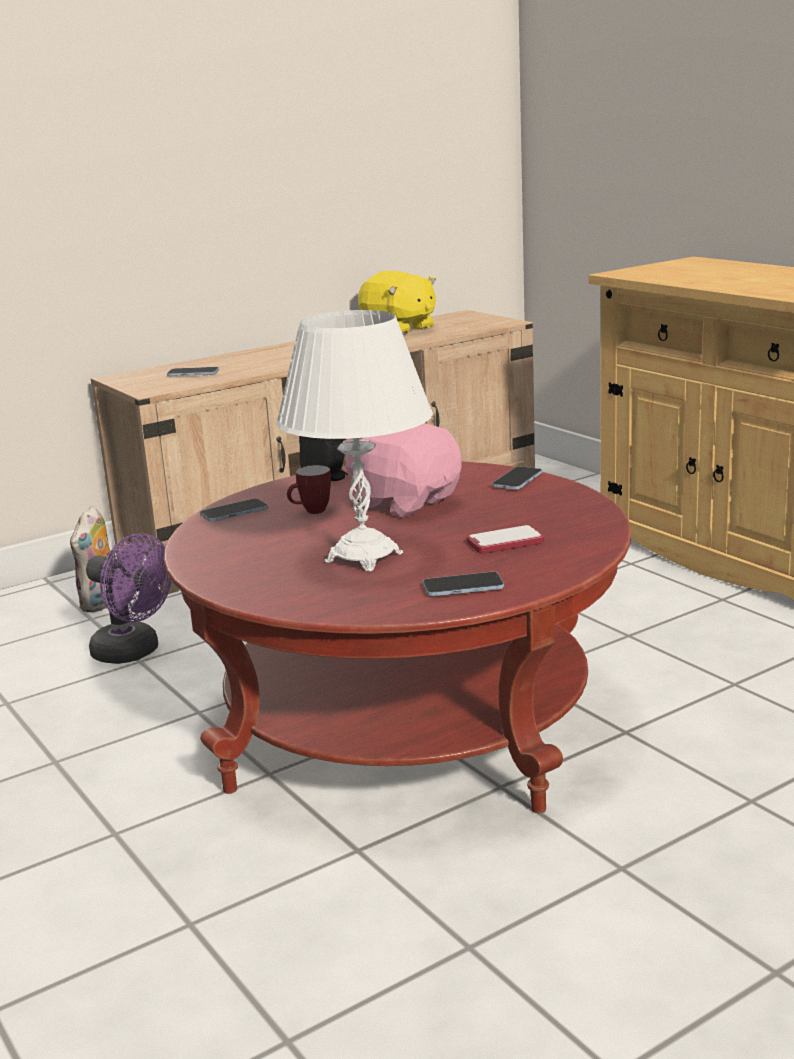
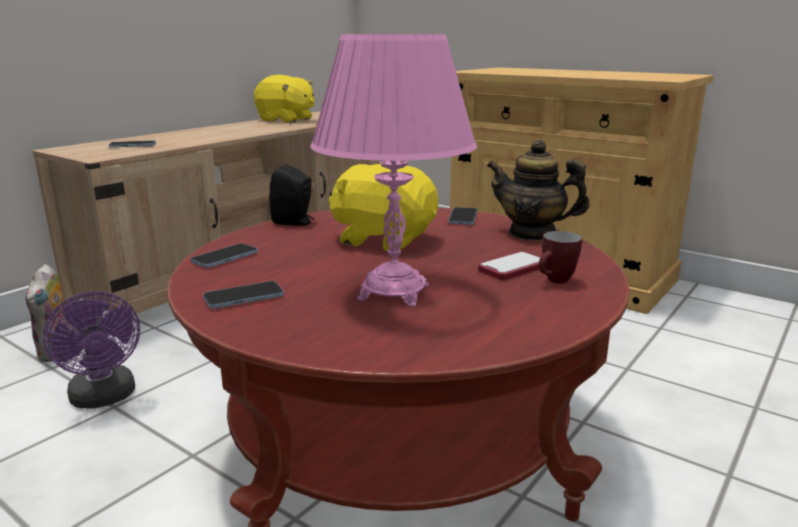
camera: 20 degrees left, 0 degrees up
purple fan [86,533,172,664] -> purple fan turned 45 degrees clockwise [43,291,140,409]
white table lamp [276,310,433,572] -> pink table lamp [310,34,477,306]
mug [287,465,331,514] -> mug moved to [539,231,582,284]
pink plush toy [343,423,462,517] -> yellow plush toy [328,164,438,251]
phone [423,572,504,596] -> phone moved to [203,281,284,309]
none -> teapot [487,139,589,241]

